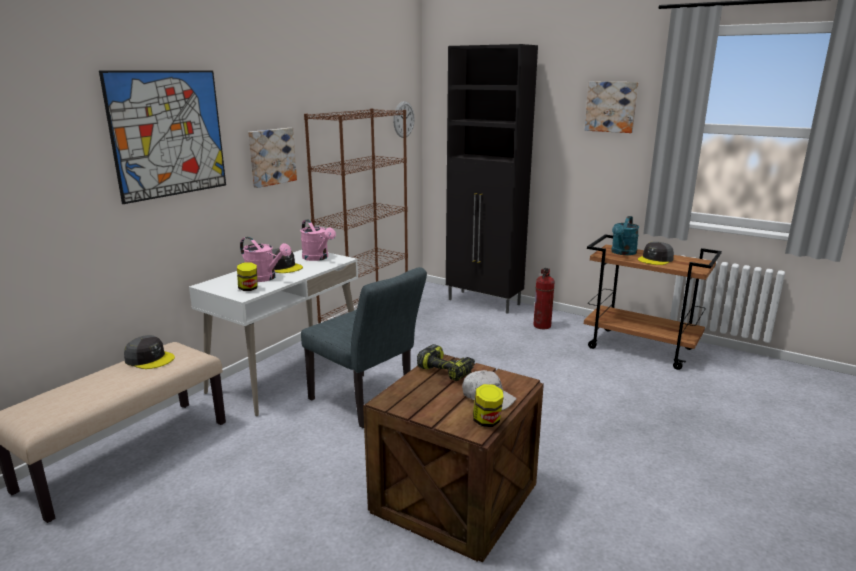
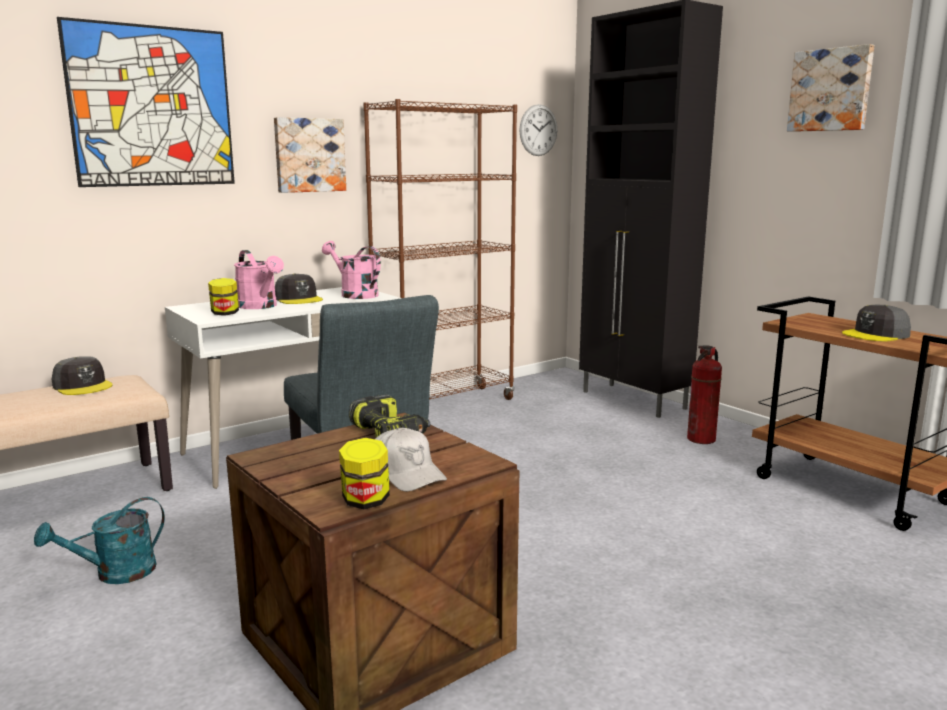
camera: 20 degrees right, 5 degrees down
pink watering can [300,220,336,261] -> pink watering can turned 150 degrees clockwise [322,241,381,299]
turquoise watering can [611,216,639,255] -> turquoise watering can moved to [34,497,165,584]

